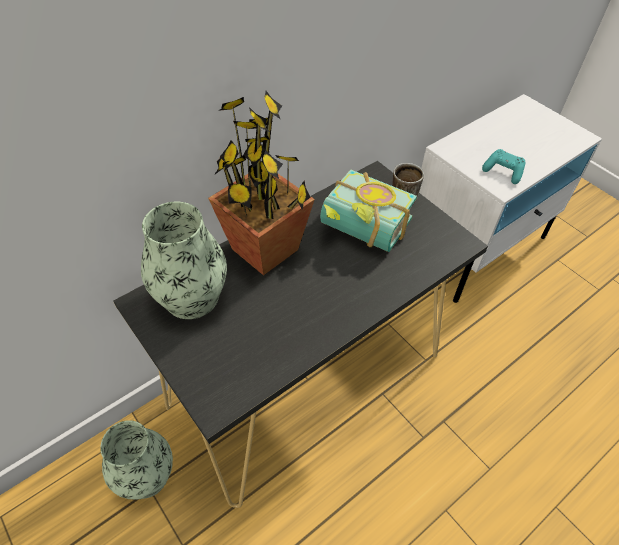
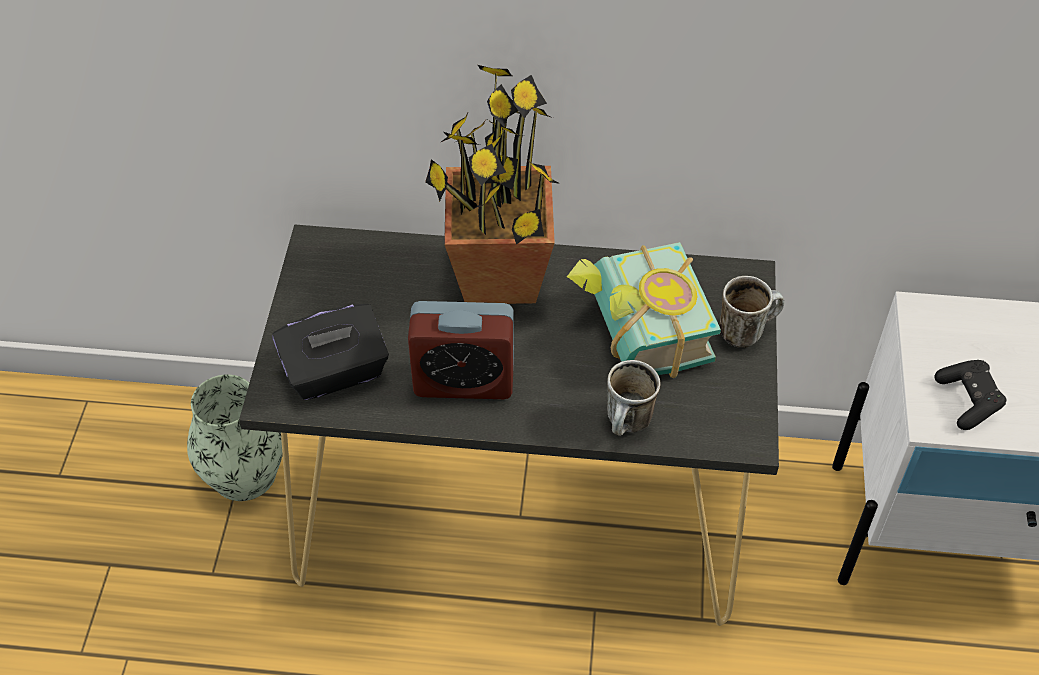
camera: 45 degrees right, 0 degrees up
vase [141,202,227,319] -> none
turquoise game controller [482,149,525,184] -> black game controller [934,360,1006,430]
none -> black tissue box [272,304,389,400]
none -> alarm clock [408,301,514,399]
none -> mug [607,360,661,436]

